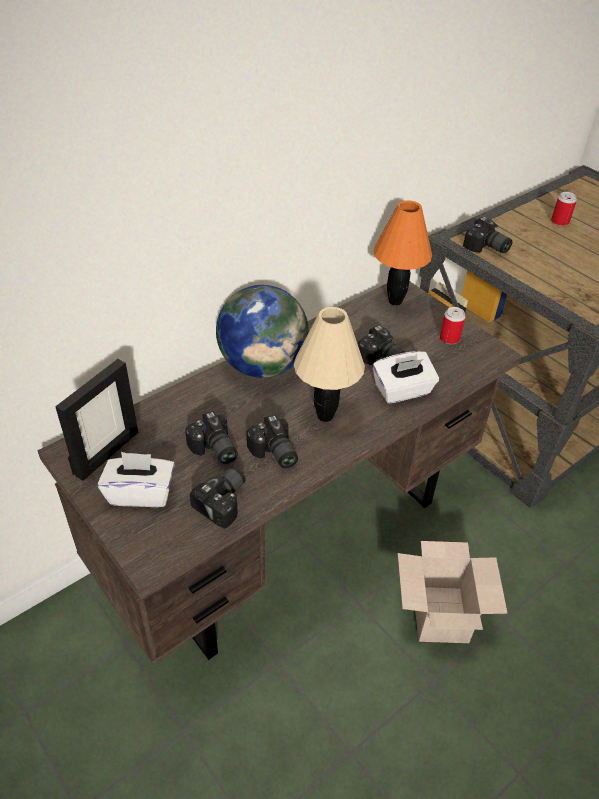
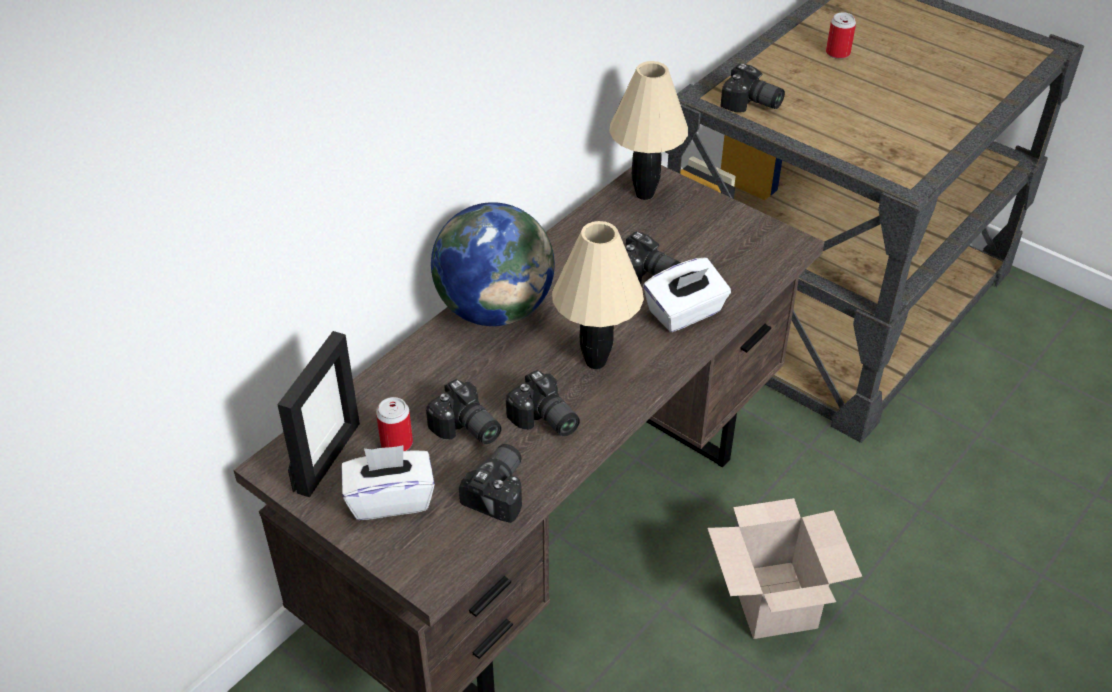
camera: 10 degrees left, 0 degrees up
orange table lamp [373,200,432,306] -> beige table lamp [609,61,688,200]
can [440,307,466,344] -> can moved to [376,397,413,451]

